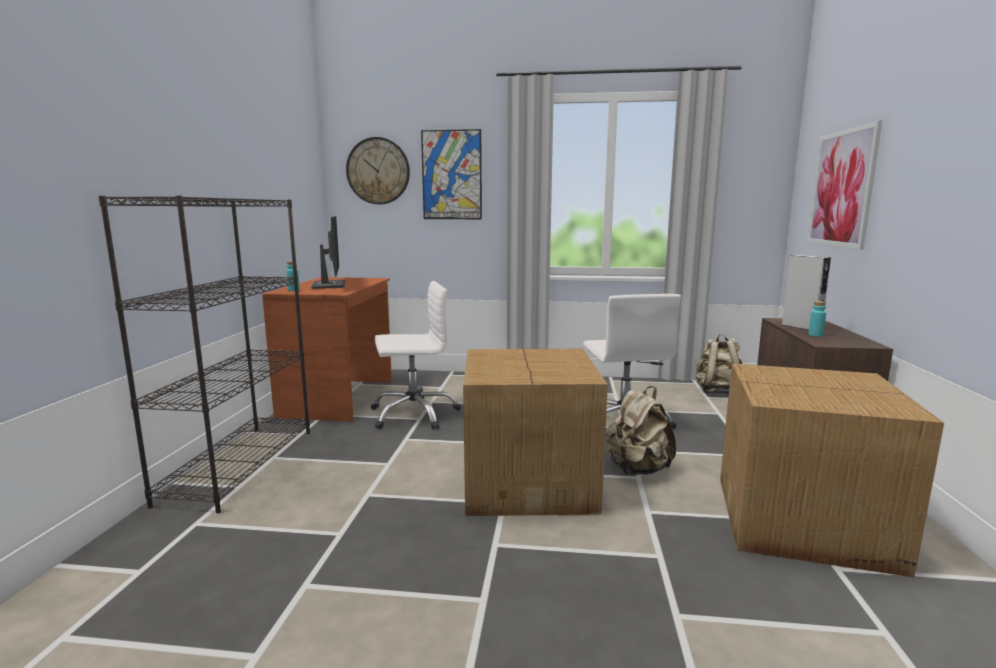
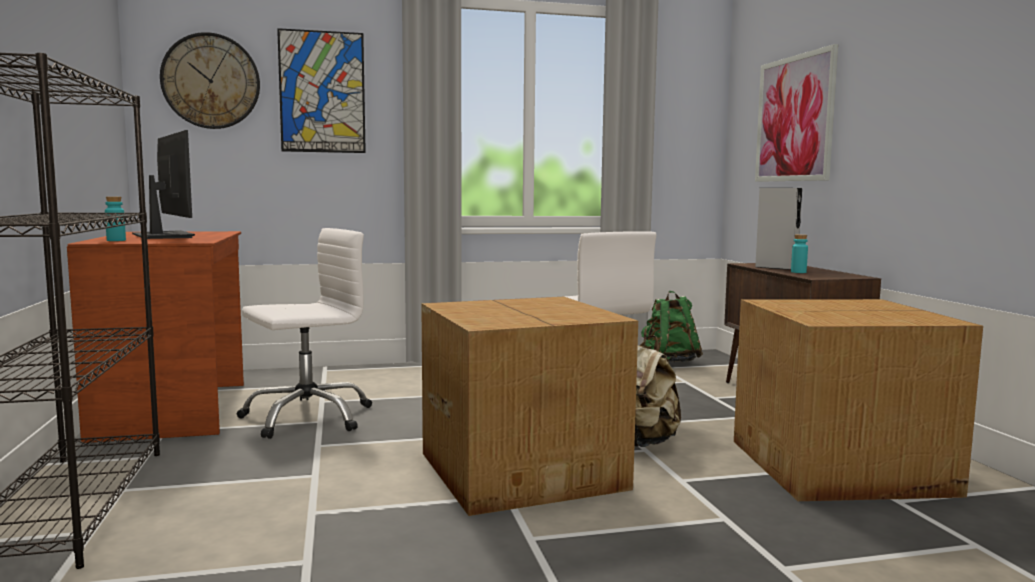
camera: 20 degrees left, 5 degrees down
beige backpack [696,334,742,394] -> green backpack [641,291,703,362]

